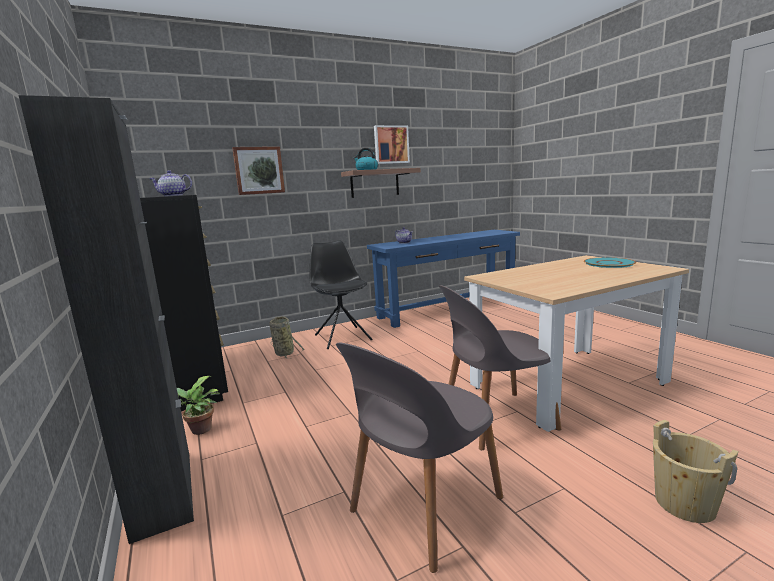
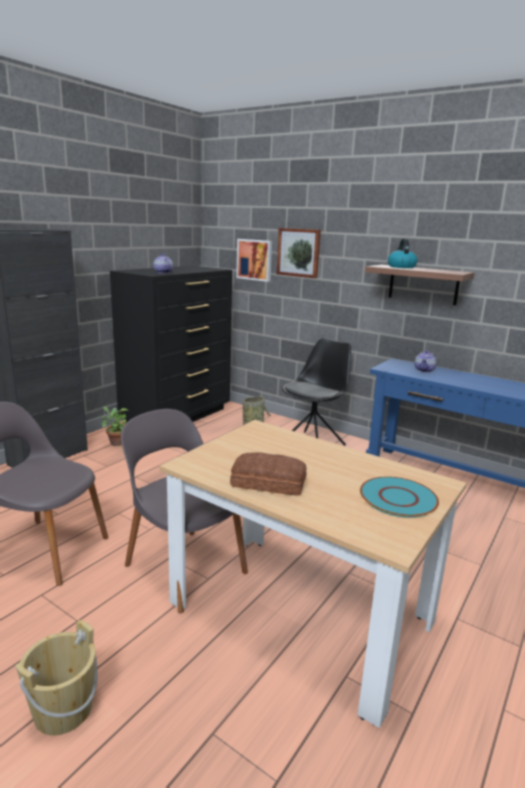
camera: 60 degrees right, 5 degrees up
picture [374,125,410,164] -> picture moved to [236,239,272,282]
none -> bread [230,452,306,495]

